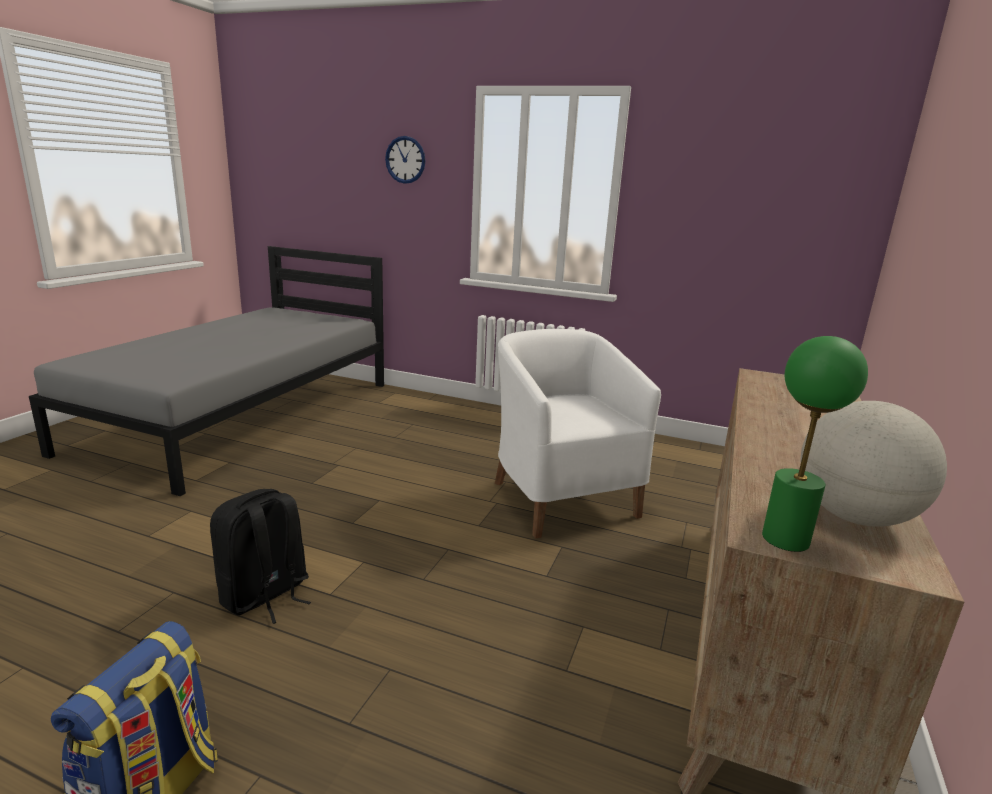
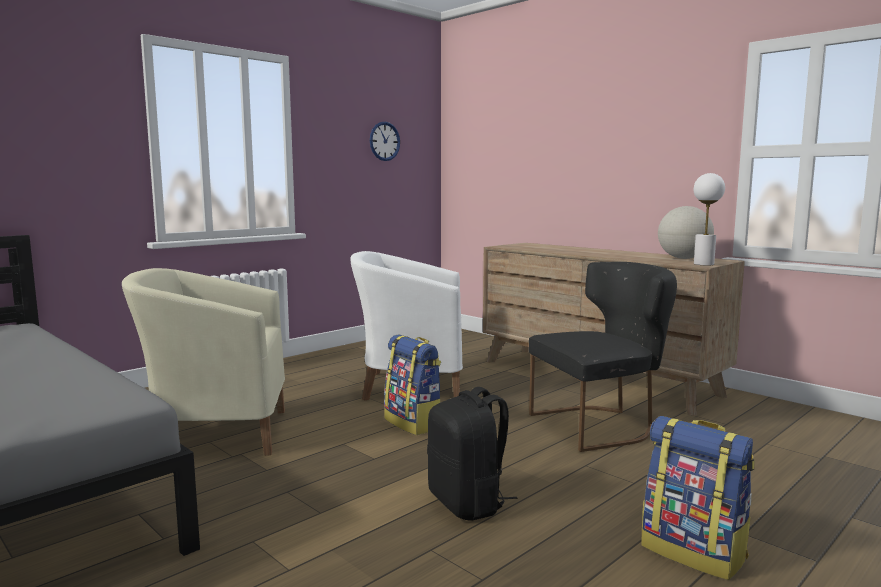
camera: 65 degrees left, 10 degrees down
wall clock [385,136,425,184] -> wall clock moved to [370,121,400,161]
green table lamp [762,336,868,552] -> white table lamp [694,173,725,265]
none -> beige armchair [122,268,285,456]
none -> backpack [384,334,441,435]
none -> black chair [529,262,677,452]

